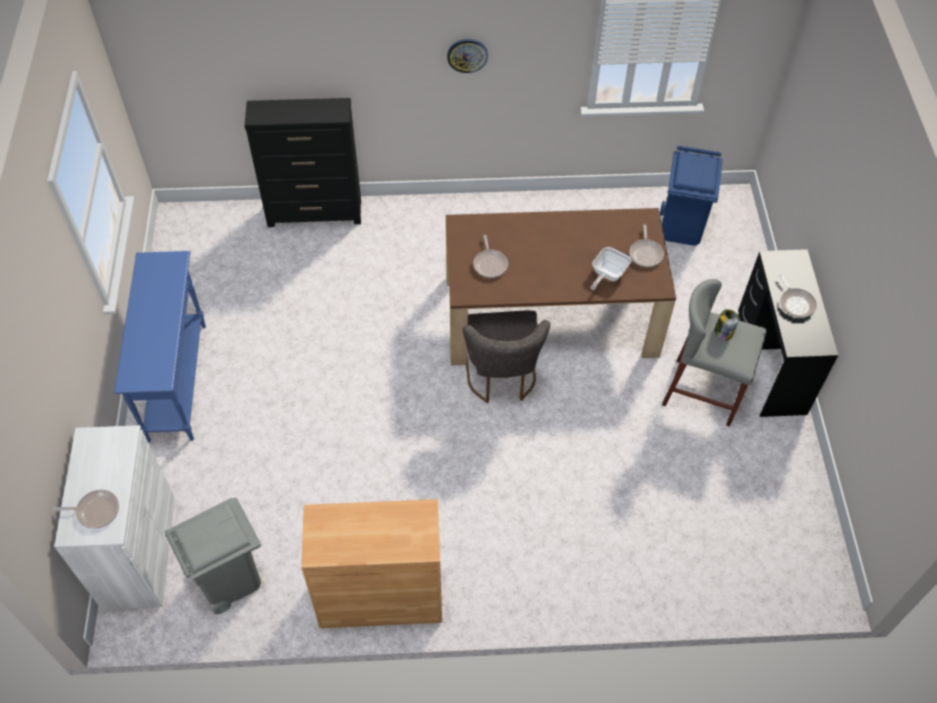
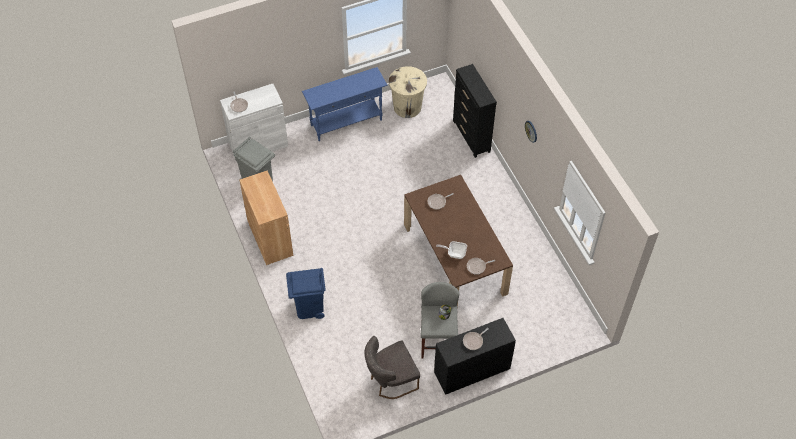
camera: 70 degrees right, 0 degrees up
grey chair [462,310,550,403] -> grey chair moved to [365,336,420,399]
blue trash can [660,146,723,245] -> blue trash can moved to [286,268,326,319]
none -> beige trash can [389,66,427,118]

